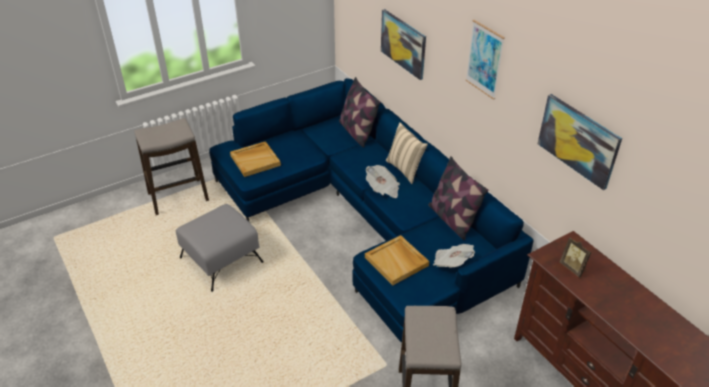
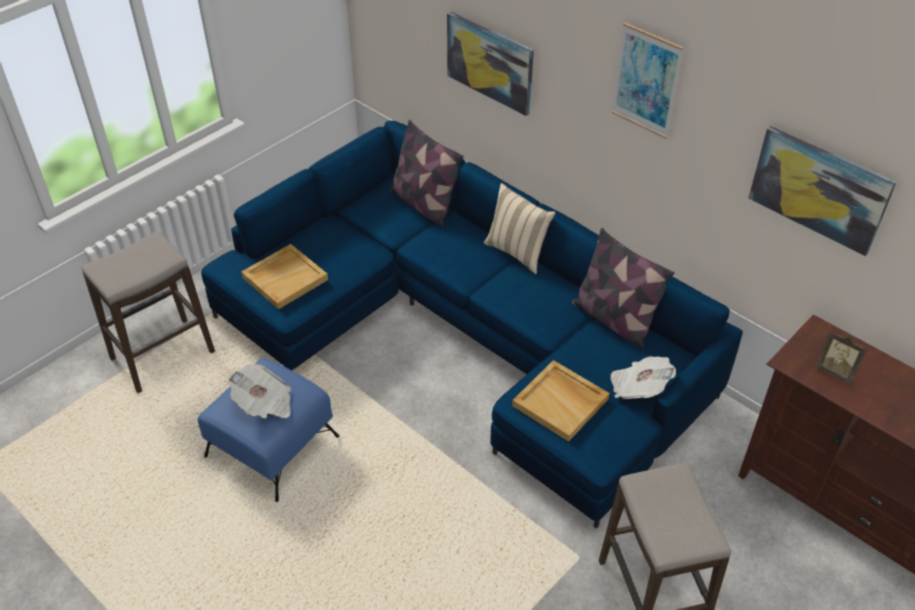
camera: 15 degrees left, 5 degrees up
grey ottoman [176,204,264,292] -> blue ottoman [197,358,339,502]
newspaper [366,165,400,198] -> newspaper moved to [228,364,291,419]

